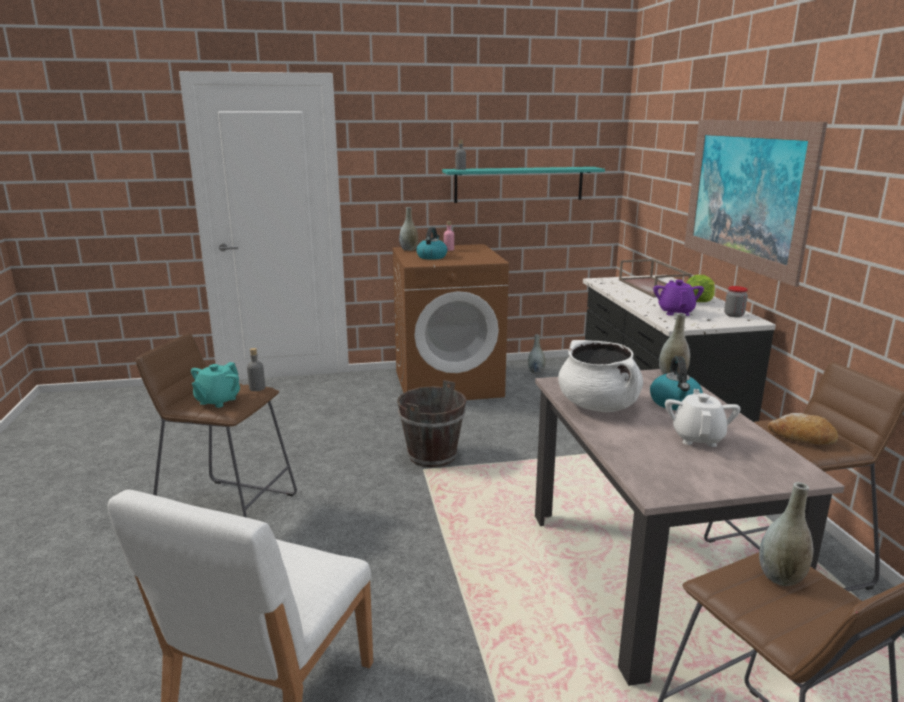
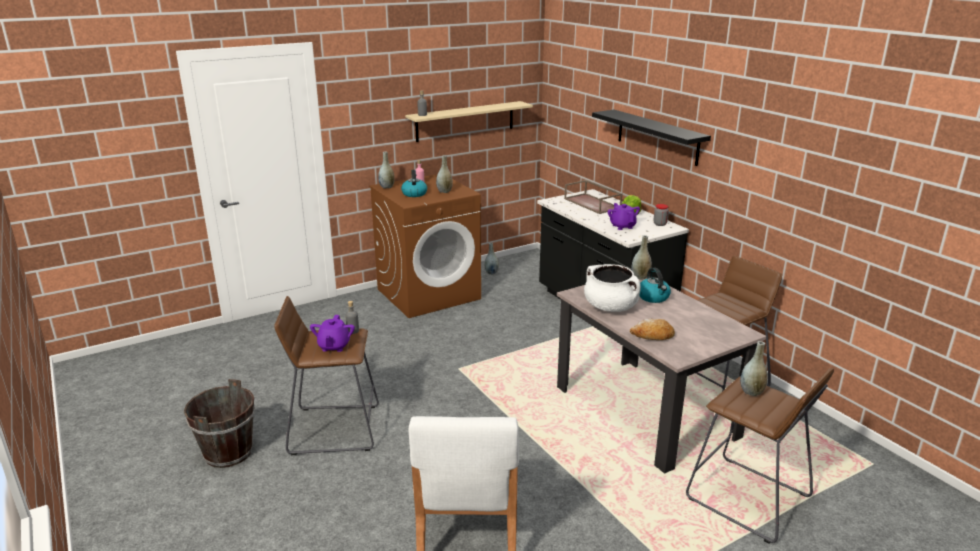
camera: 20 degrees left, 5 degrees up
turquoise teapot [191,362,240,408] -> purple teapot [310,315,355,352]
brown bucket [397,380,467,467] -> brown bucket moved to [184,379,255,468]
turquoise shelf [442,167,605,203] -> beige shelf [405,101,533,142]
white teapot [665,389,741,447] -> none
picture [684,120,827,287] -> black shelf [592,110,711,166]
bread [768,413,838,445] -> bread moved to [630,319,675,340]
none -> grey vase [436,155,453,193]

